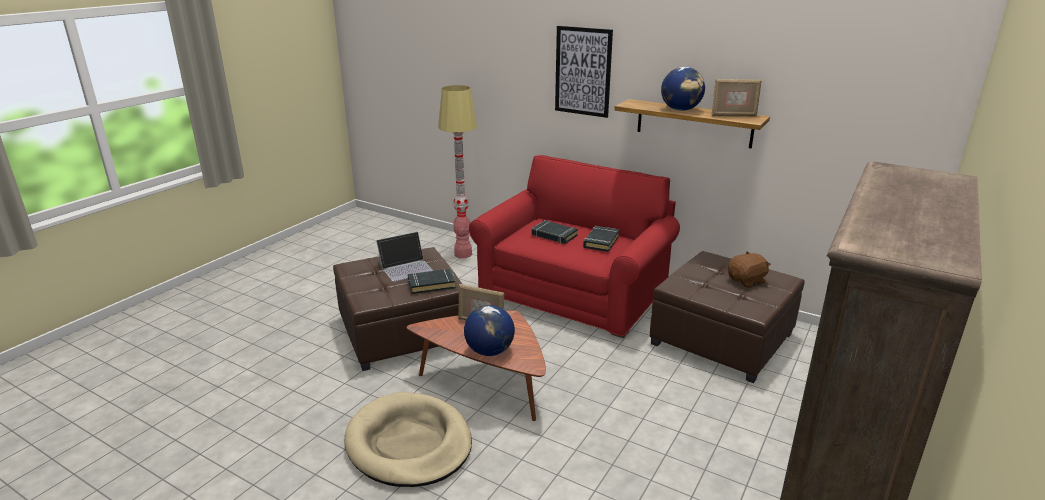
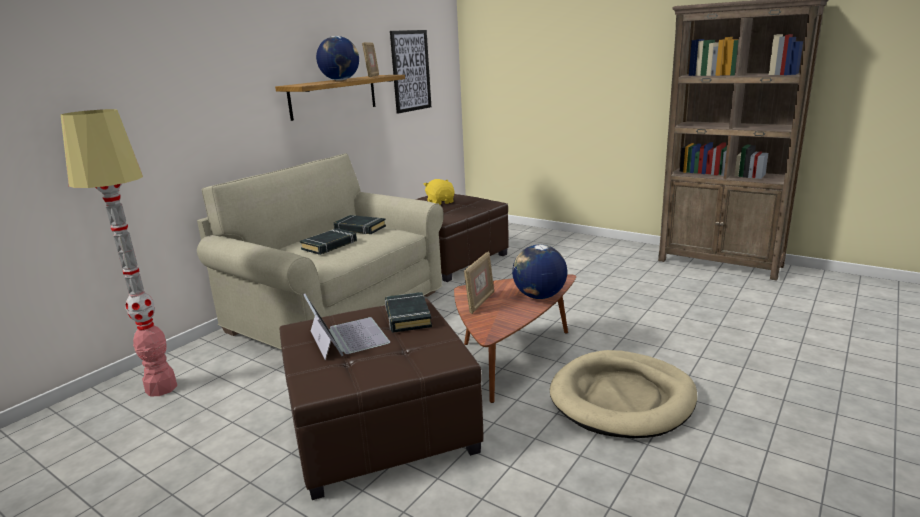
camera: 85 degrees left, 5 degrees down
red sofa [469,155,680,338] -> beige sofa [197,153,444,350]
picture [555,26,613,118] -> picture moved to [390,30,431,113]
brown plush toy [728,251,771,288] -> yellow plush toy [424,179,455,205]

